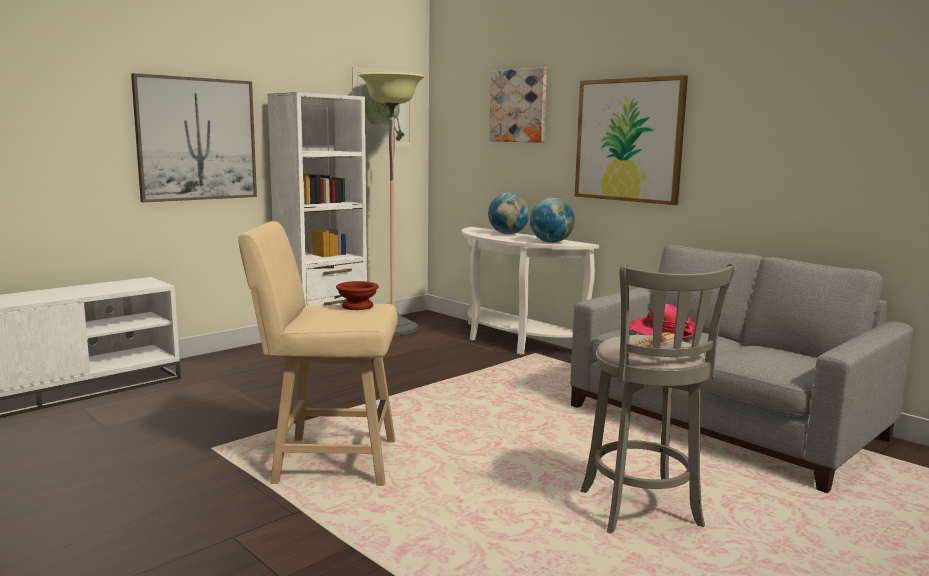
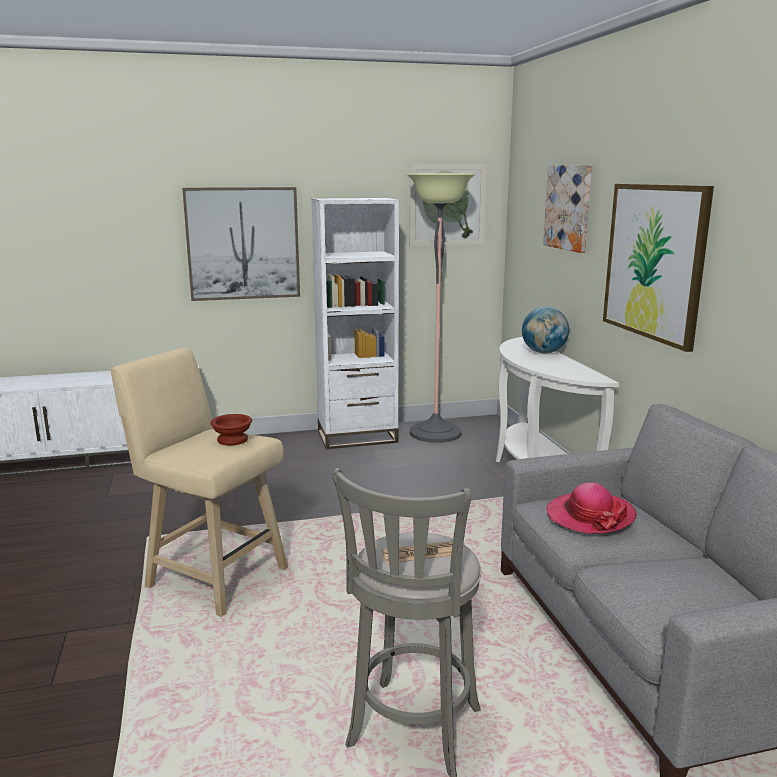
camera: 30 degrees right, 5 degrees up
globe [530,198,575,243] -> none

